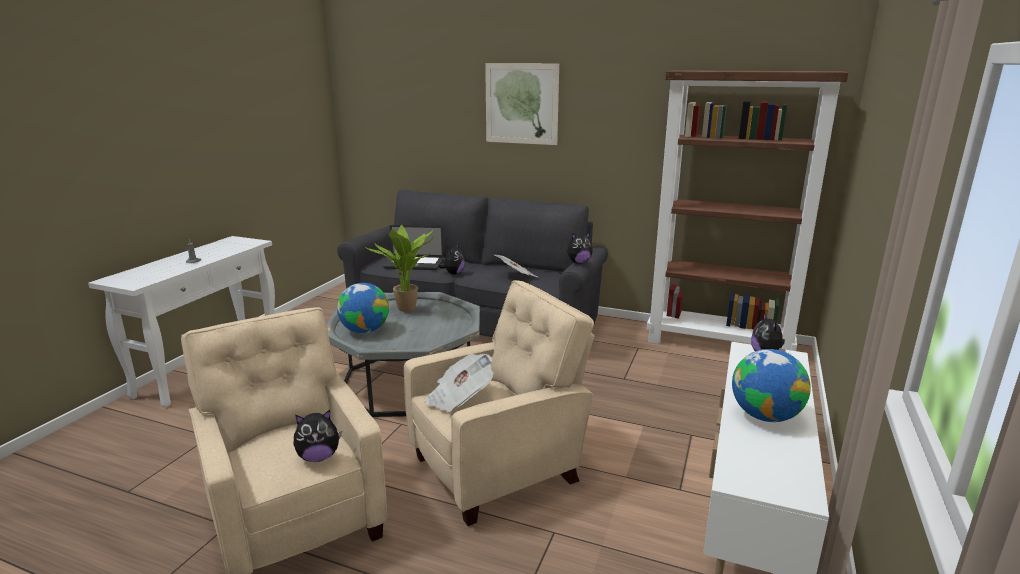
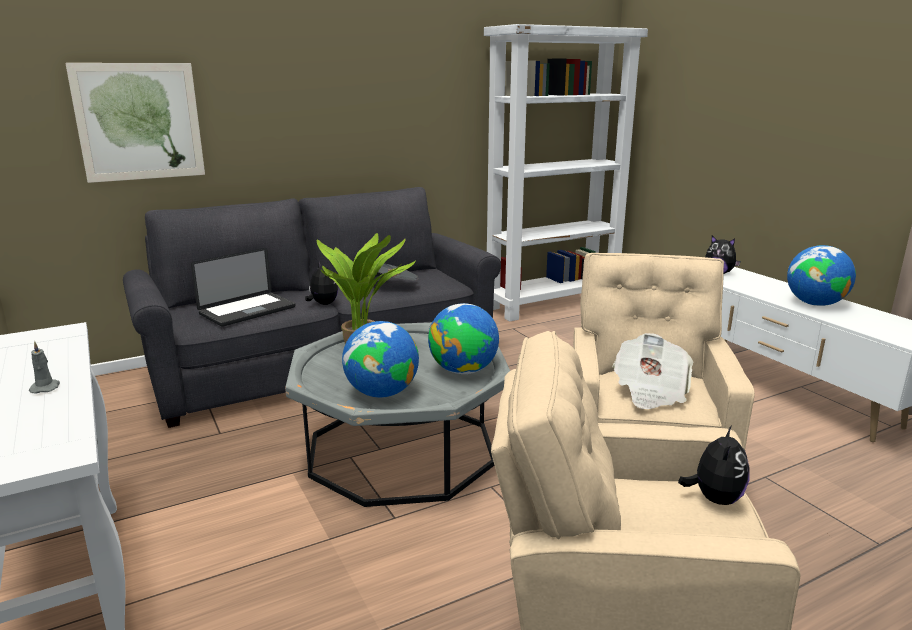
camera: 50 degrees left, 0 degrees up
picture [485,63,559,145] -> picture moved to [65,63,205,183]
plush toy [567,232,593,264] -> none
brown bookcase [647,70,849,351] -> white bookcase [484,24,648,321]
none -> globe [428,303,499,374]

